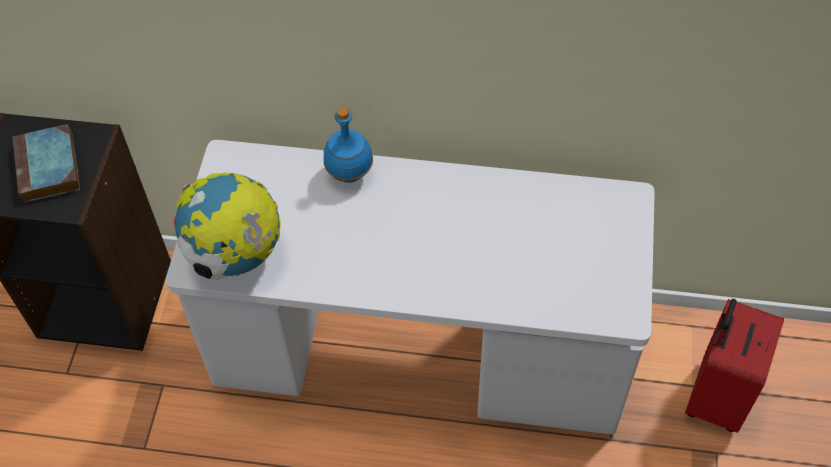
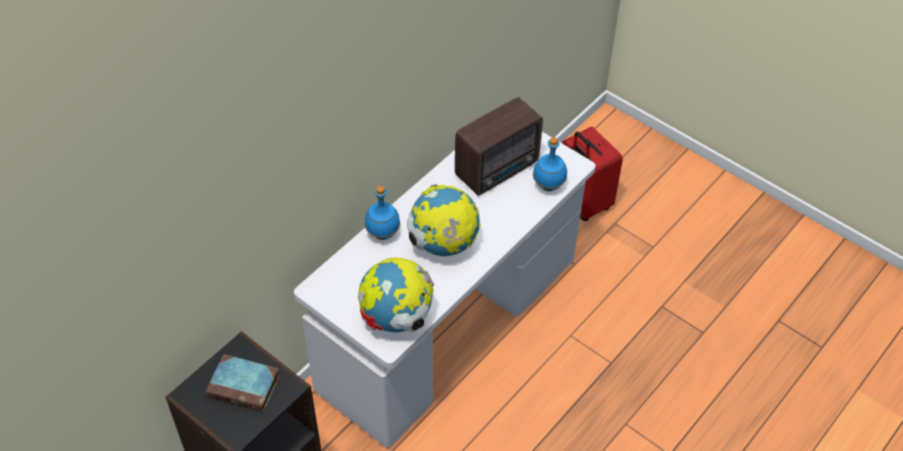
camera: 60 degrees left, 5 degrees down
none -> globe [407,184,480,256]
none -> radio [455,97,543,196]
none -> blue bottle [533,137,567,191]

